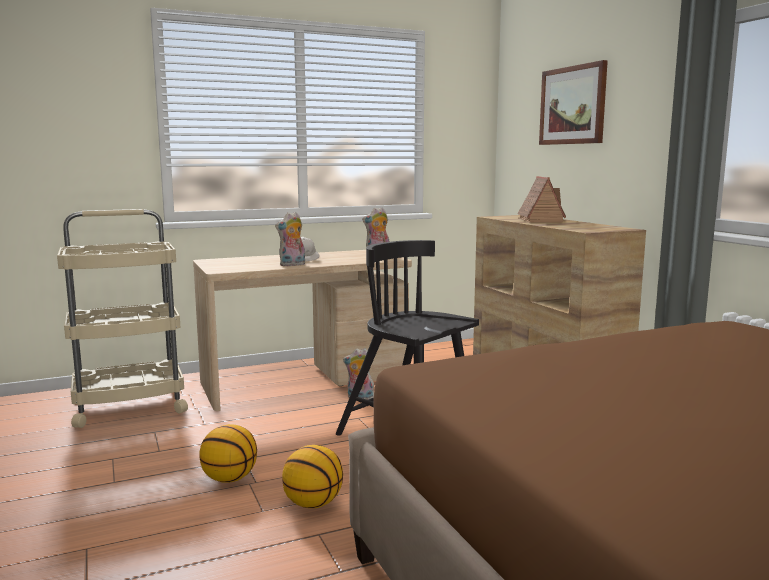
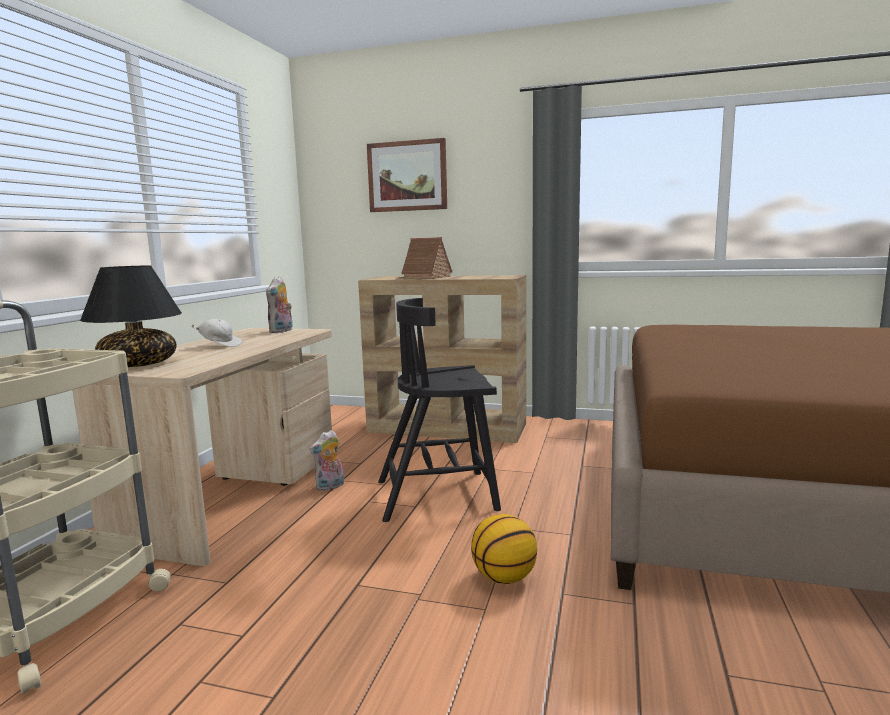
camera: 50 degrees left, 0 degrees up
basketball [199,424,257,483] -> none
plush toy [275,212,305,266] -> none
none -> black table lamp [80,265,182,367]

